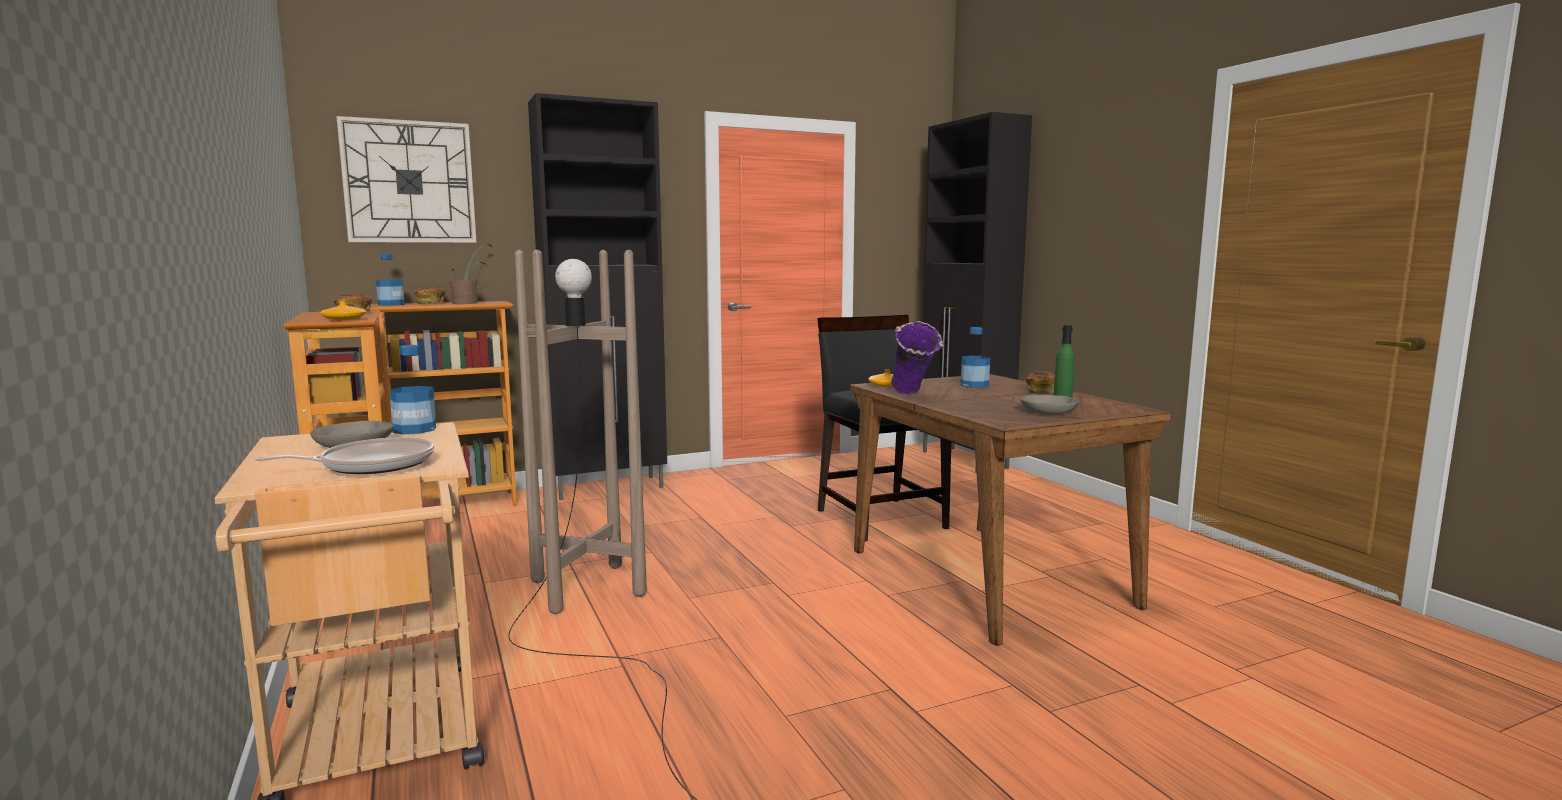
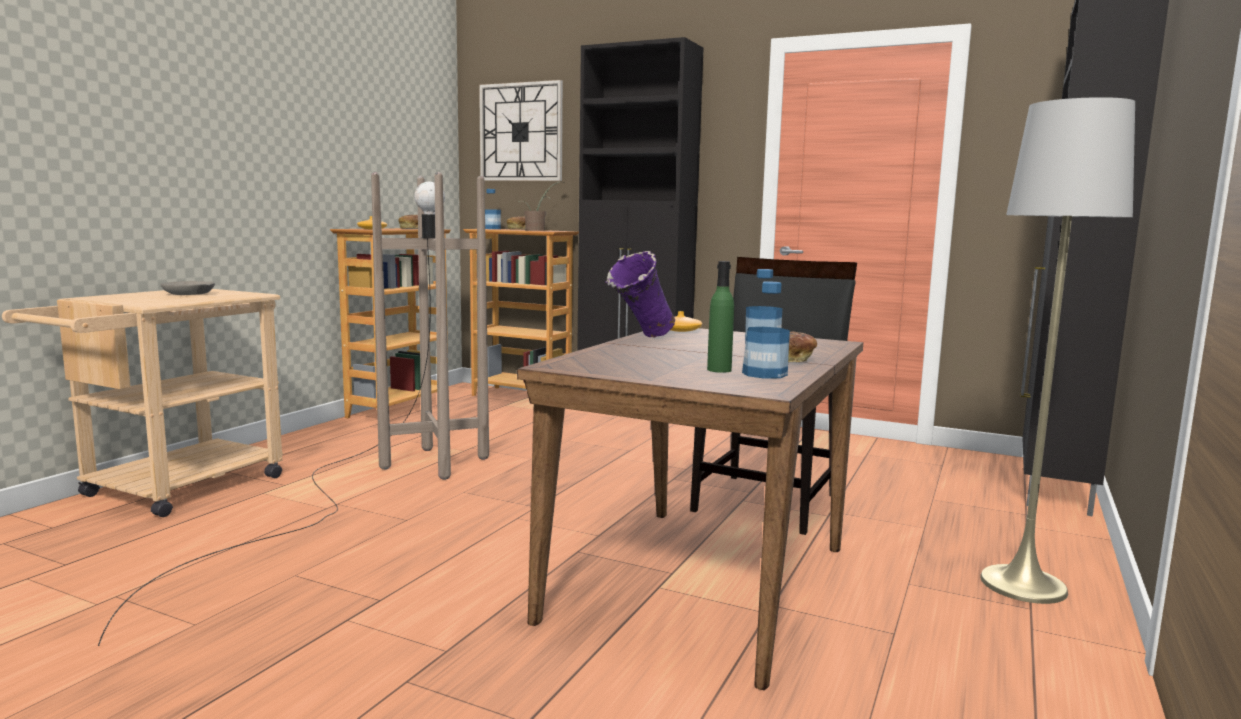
camera: 50 degrees right, 0 degrees up
frying pan [255,437,434,474] -> none
bottle [390,345,436,435] -> bottle moved to [742,282,790,379]
grey bowl [1020,395,1080,414] -> none
none -> grey floor lamp [980,97,1135,604]

